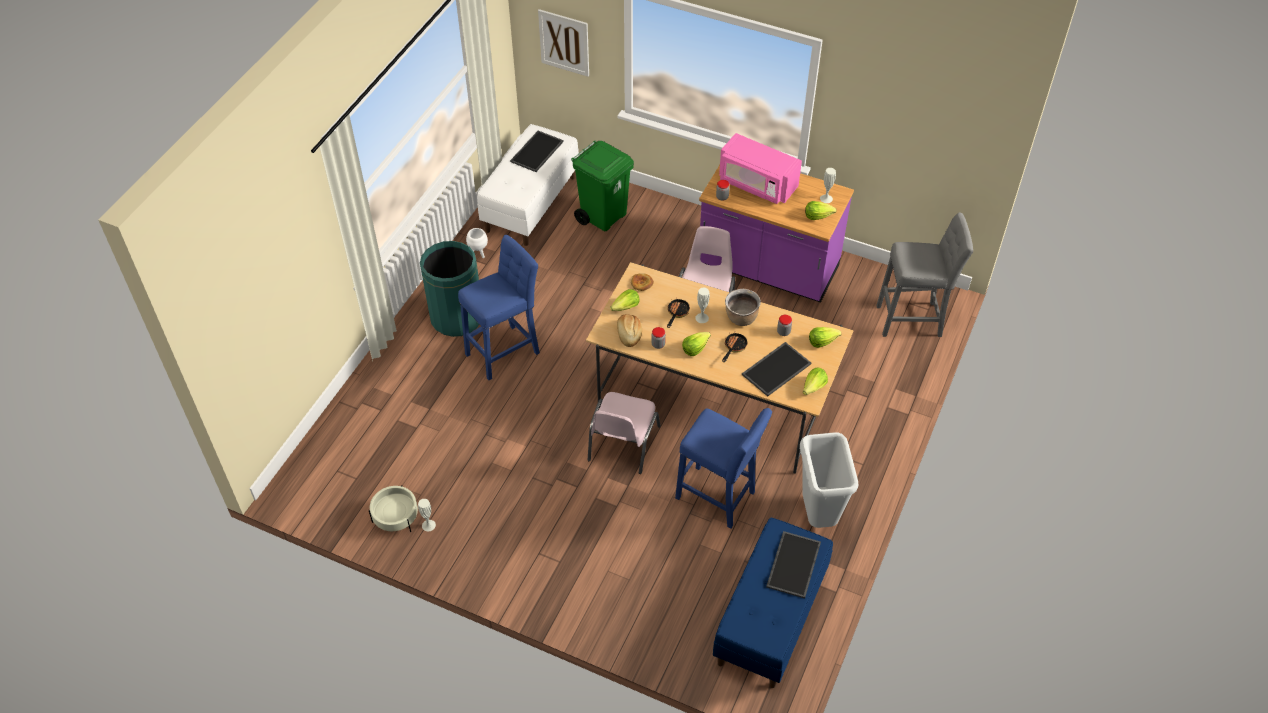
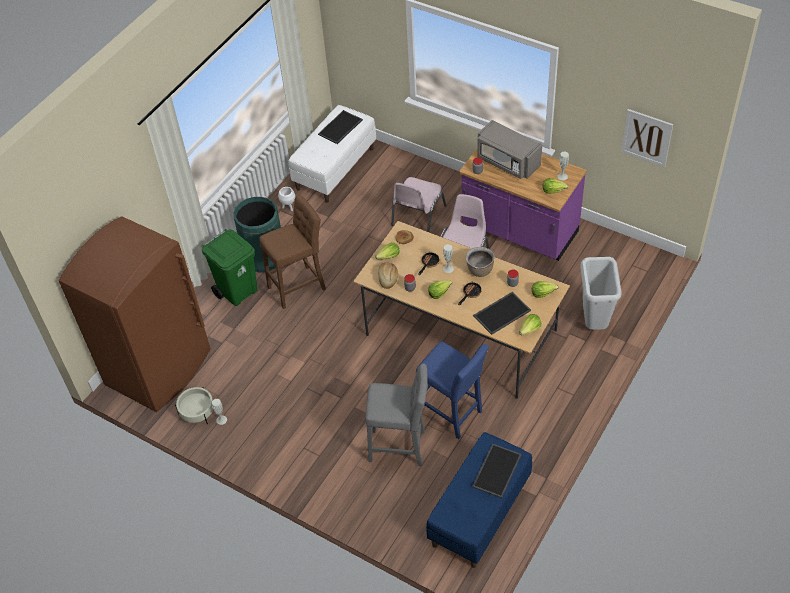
camera: 10 degrees right, 0 degrees up
blue stool [458,235,540,380] -> brown stool [259,194,326,309]
picture [538,9,589,77] -> picture moved to [621,109,673,168]
green trash can [571,140,634,231] -> green trash can moved to [202,229,258,306]
pink chair [588,392,661,474] -> pink chair moved to [391,177,446,232]
pink microwave [719,133,802,204] -> grey microwave [477,120,542,179]
grey trash can [800,433,859,528] -> grey trash can moved to [580,257,621,330]
grey stool [876,212,973,337] -> grey stool moved to [365,363,428,466]
none -> brown fridge [58,216,211,412]

